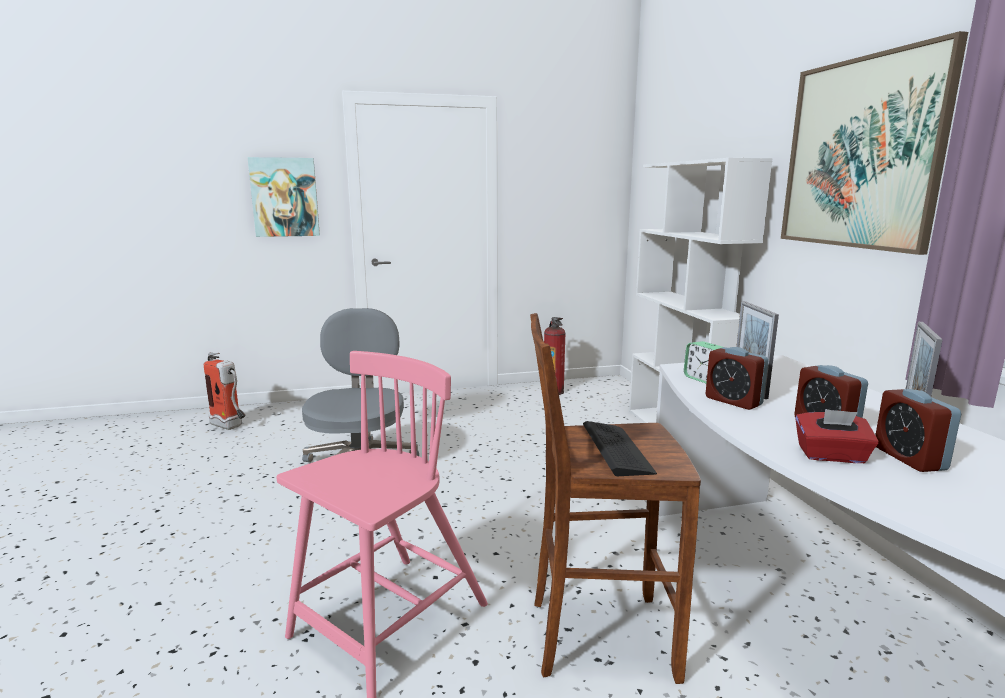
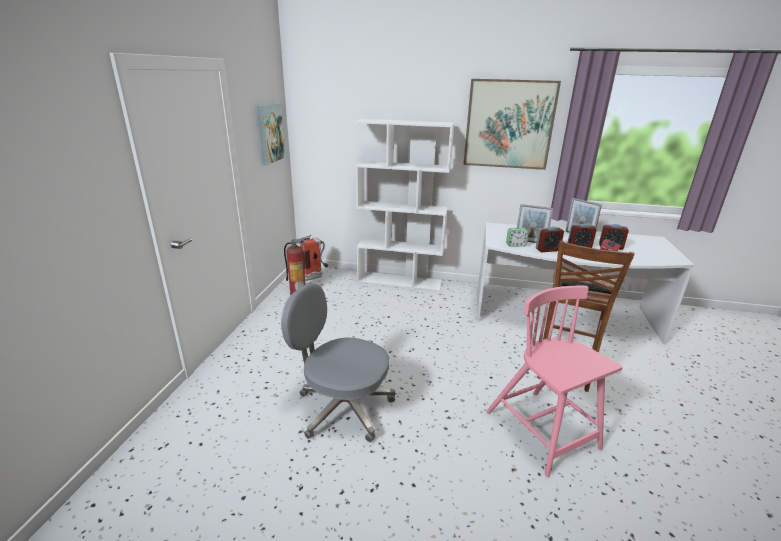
camera: 65 degrees left, 10 degrees up
fire extinguisher [204,352,246,430] -> fire extinguisher moved to [300,235,328,281]
picture [247,157,320,237] -> picture moved to [257,103,285,165]

